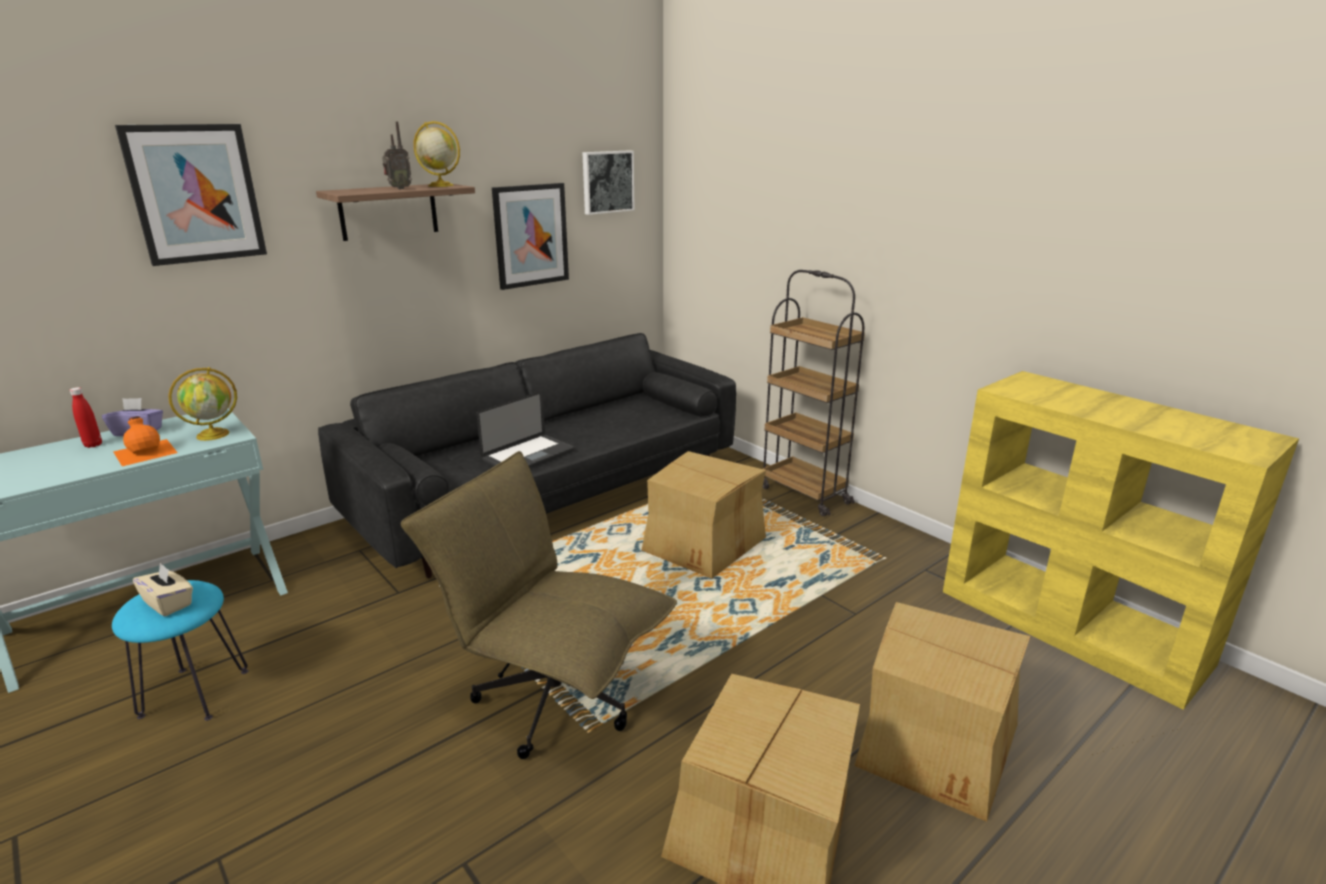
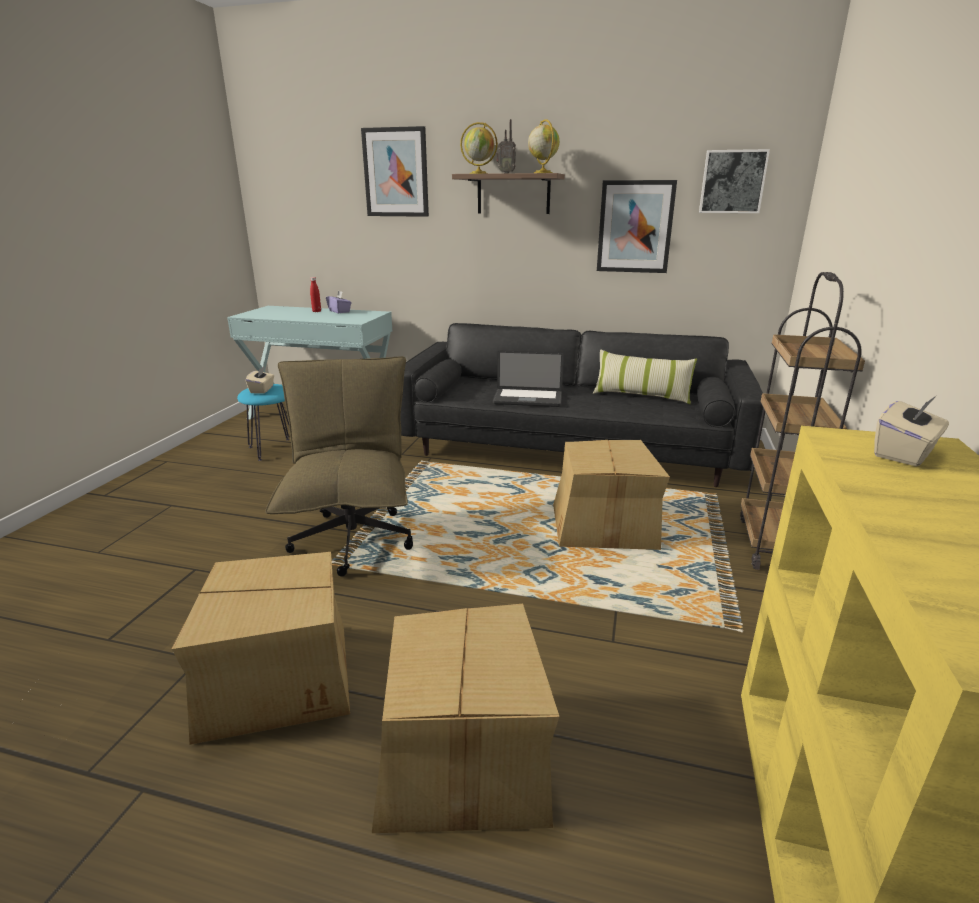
camera: 55 degrees right, 0 degrees up
orange bottle [113,416,178,466] -> none
globe [168,367,237,441] -> globe moved to [460,122,498,174]
none -> pillow [593,349,697,404]
none -> beige tissue box [874,395,949,466]

